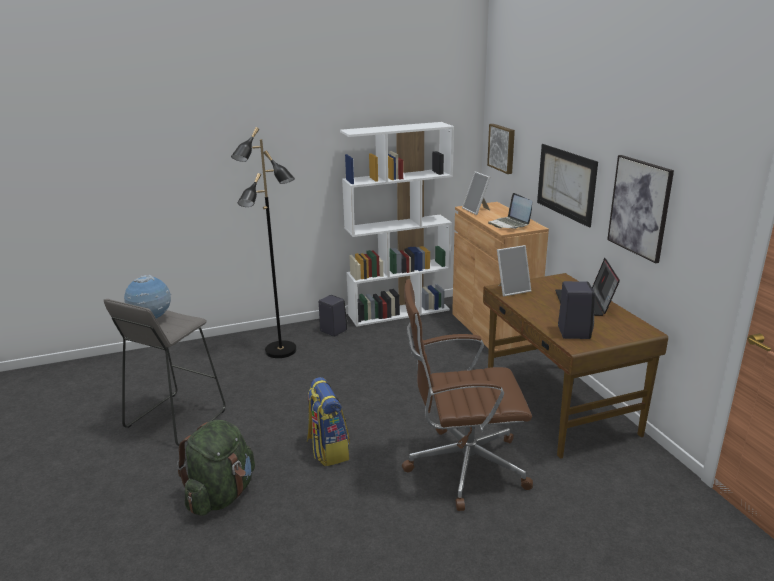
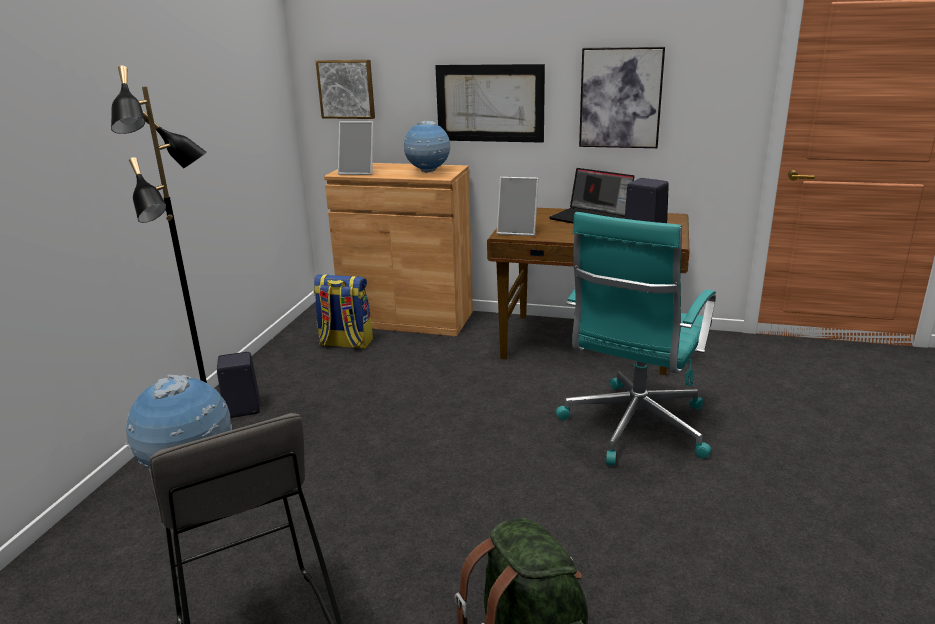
camera: 55 degrees left, 0 degrees up
backpack [307,377,350,466] -> backpack moved to [313,274,373,349]
white bookcase [340,122,454,327] -> none
brown office chair [402,279,533,511] -> turquoise office chair [556,212,716,465]
laptop [488,193,532,229] -> globe [404,121,450,173]
picture frame [497,245,531,296] -> picture frame turned 90 degrees clockwise [497,177,539,236]

